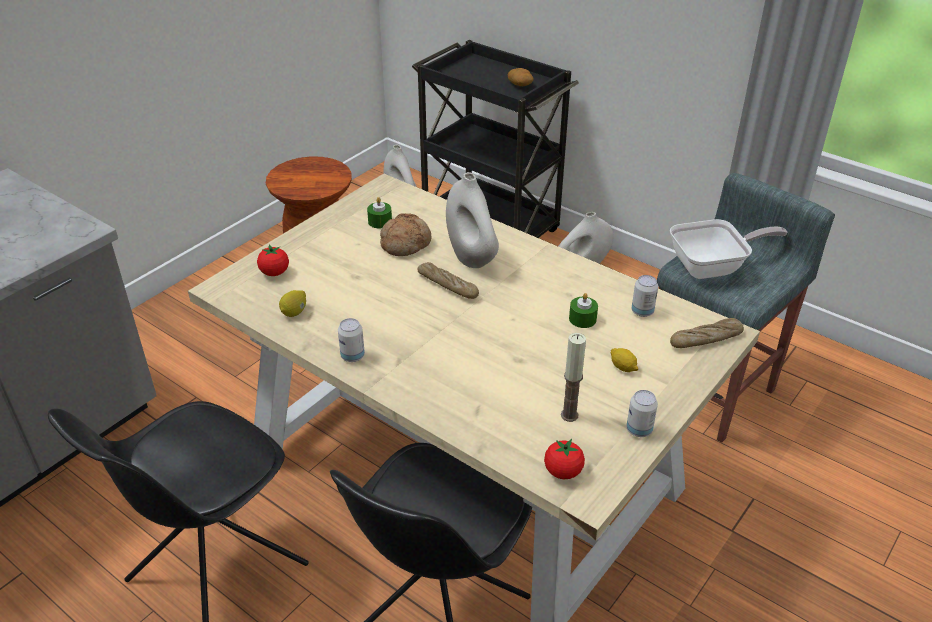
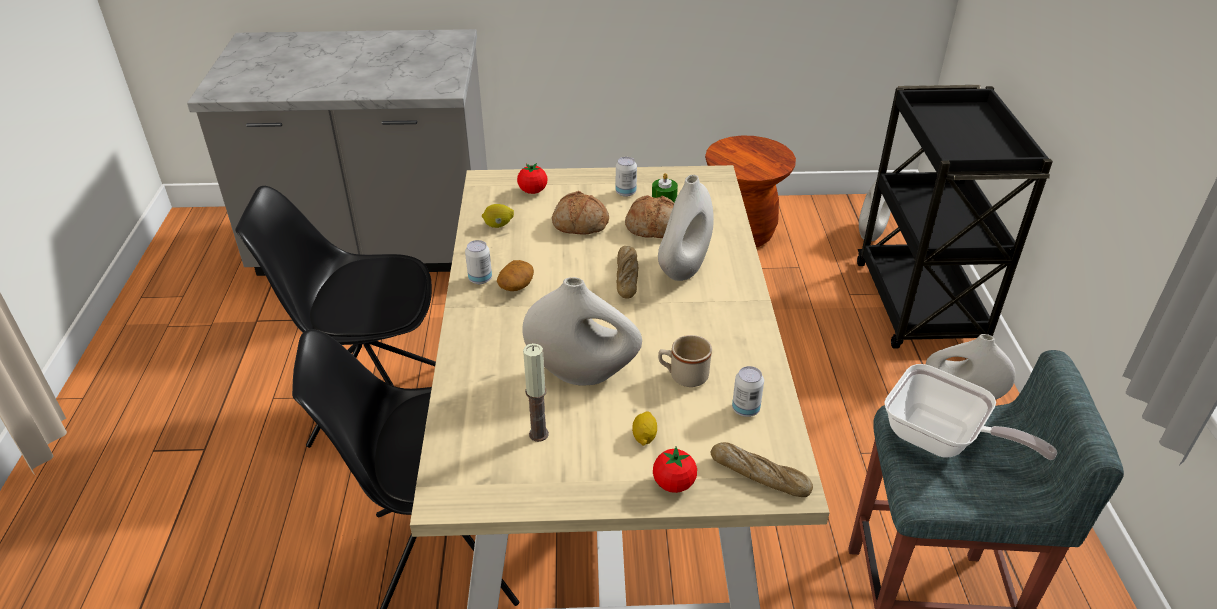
camera: 50 degrees right, 0 degrees up
potato [508,68,533,86] -> potato moved to [497,260,534,291]
tomato [544,439,585,479] -> tomato moved to [653,447,697,493]
green candle [569,293,598,328] -> beige mug [658,335,712,387]
can [626,390,658,437] -> can moved to [616,157,637,197]
none -> white vase [522,277,642,385]
none -> bread [552,191,609,234]

